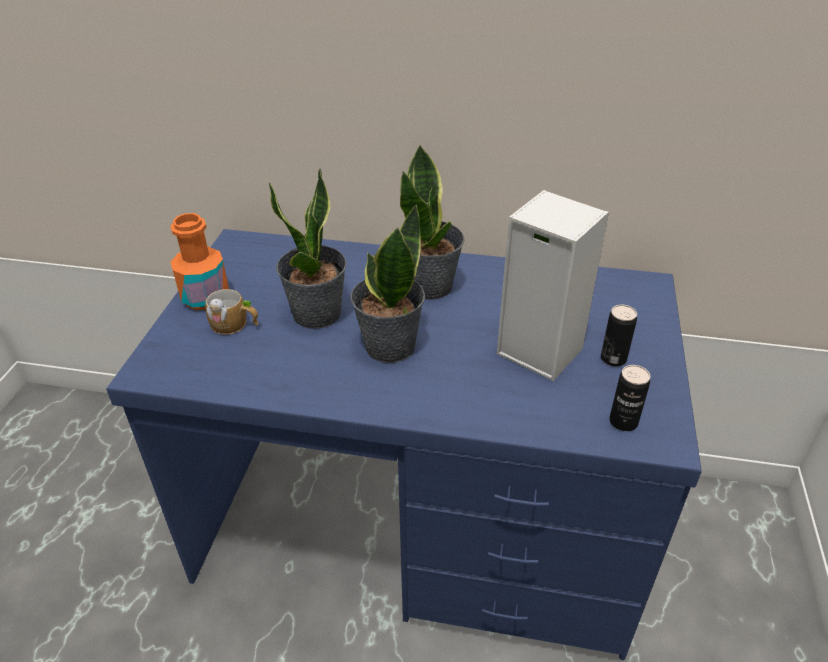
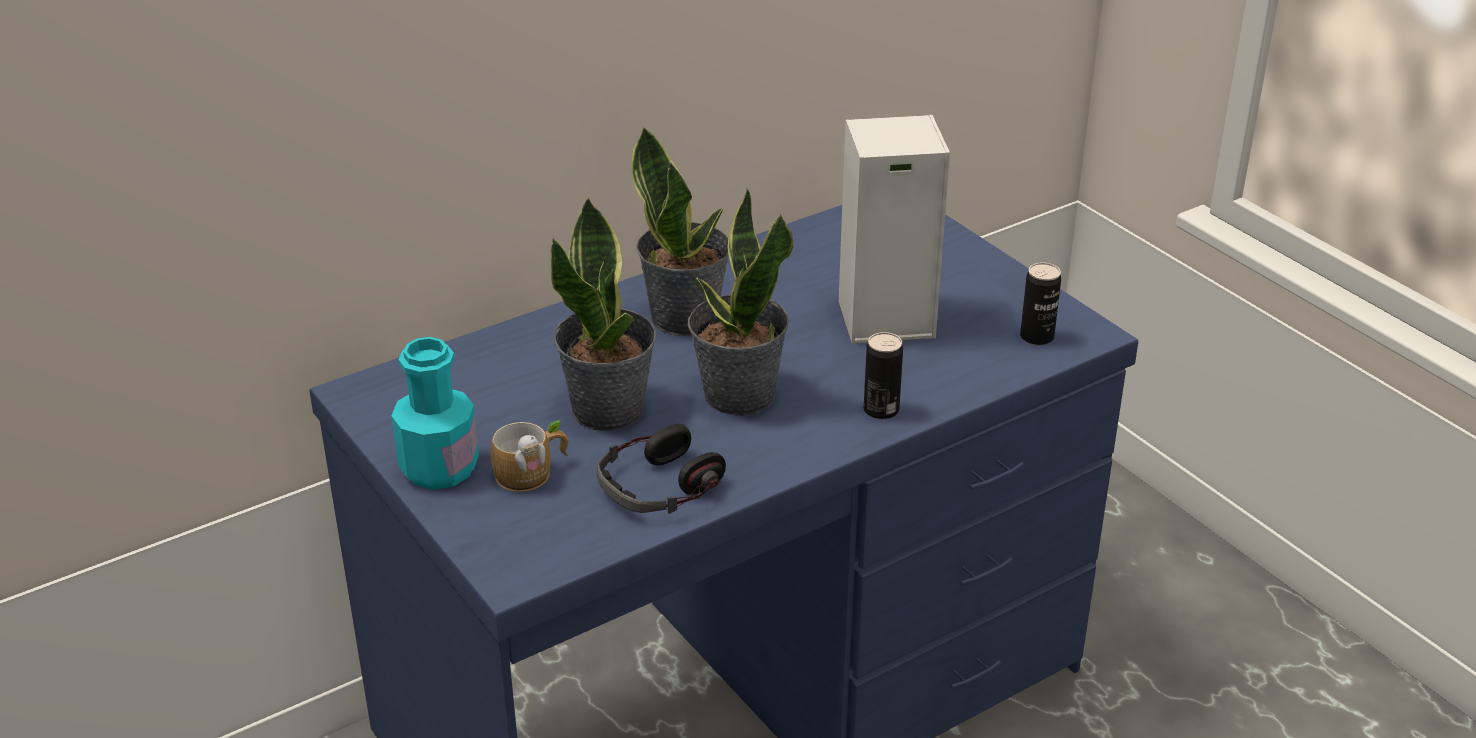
camera: 45 degrees left, 5 degrees down
orange bottle [170,213,229,310] -> turquoise bottle [391,337,479,490]
can [601,305,637,367] -> can moved to [864,332,903,419]
none -> headphones [597,424,726,514]

